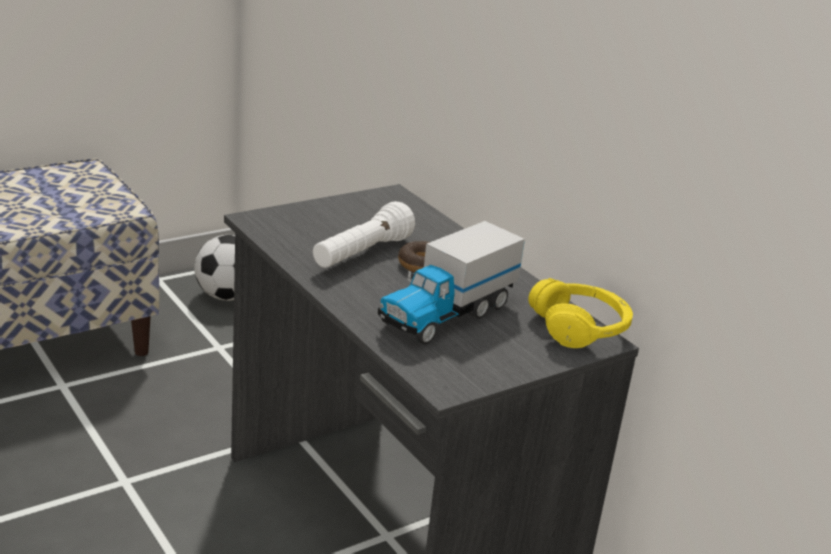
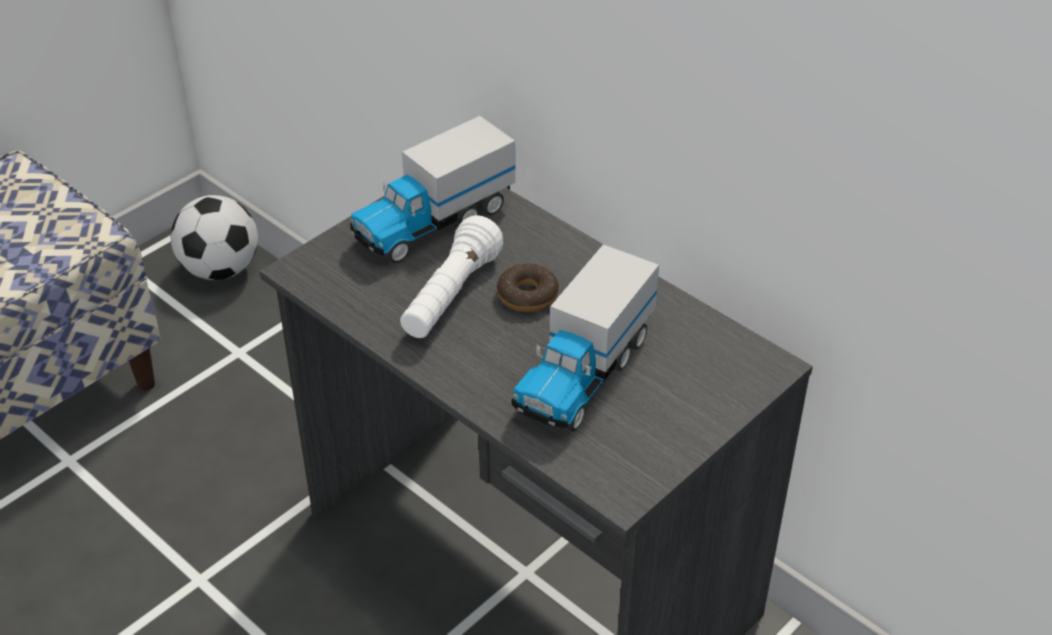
camera: 10 degrees left, 15 degrees up
yellow headphones [528,278,633,348] -> none
none -> toy truck [350,116,516,263]

